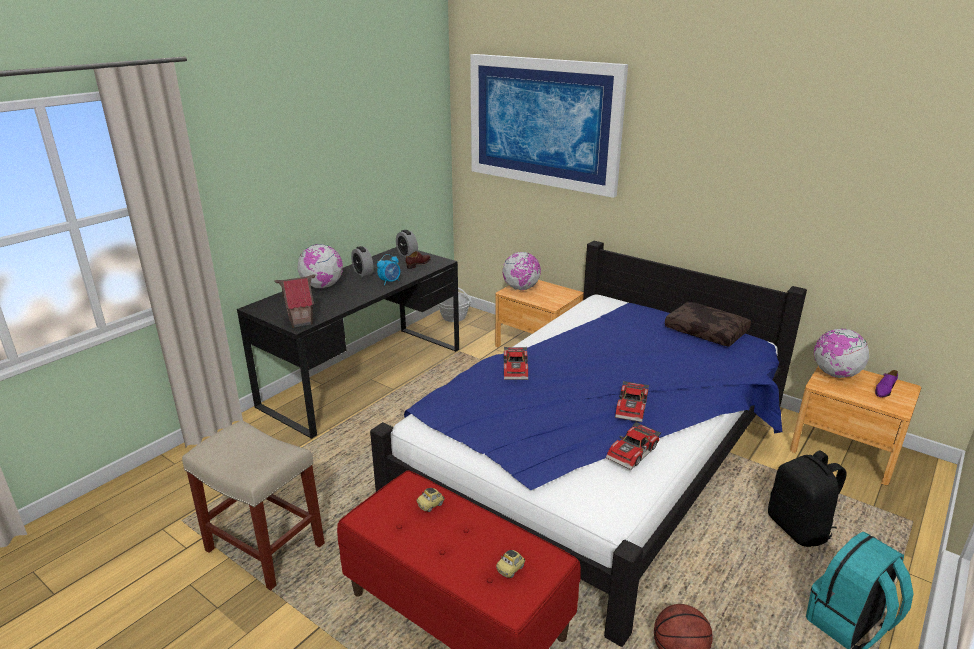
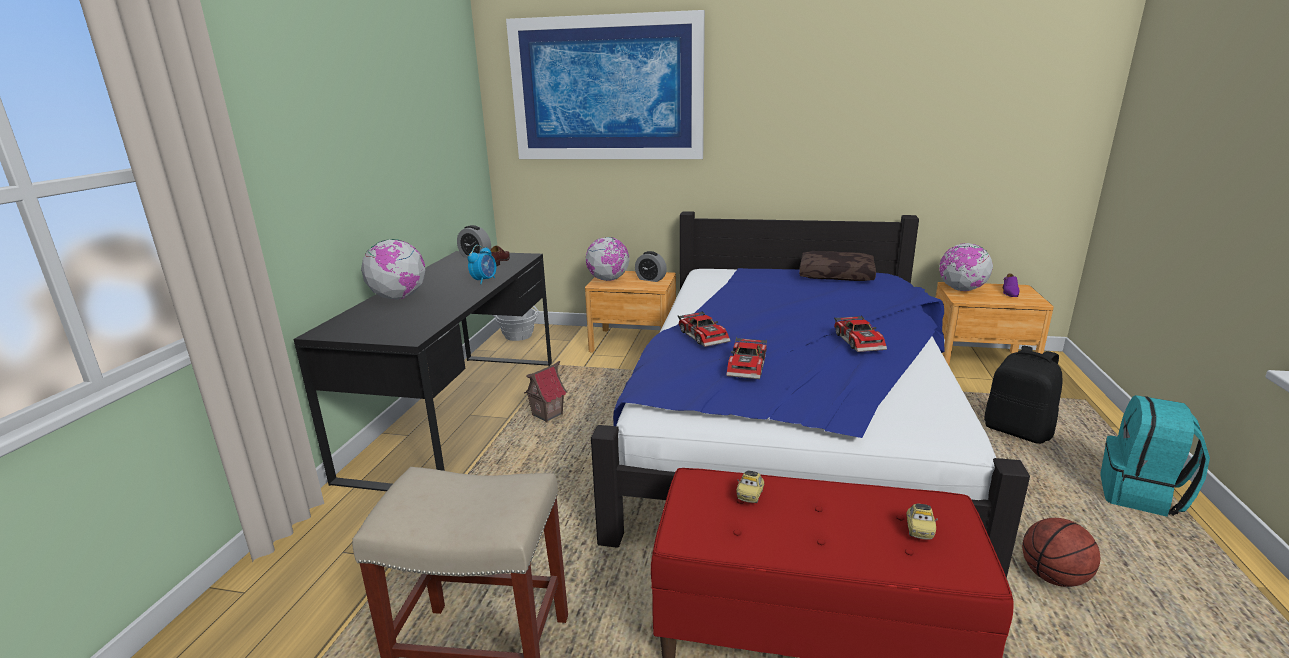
camera: 25 degrees left, 5 degrees down
toy house [274,274,316,328] -> toy house moved to [524,361,567,422]
alarm clock [351,246,374,277] -> alarm clock moved to [635,251,667,282]
toy car [606,422,661,470] -> toy car moved to [726,337,767,379]

